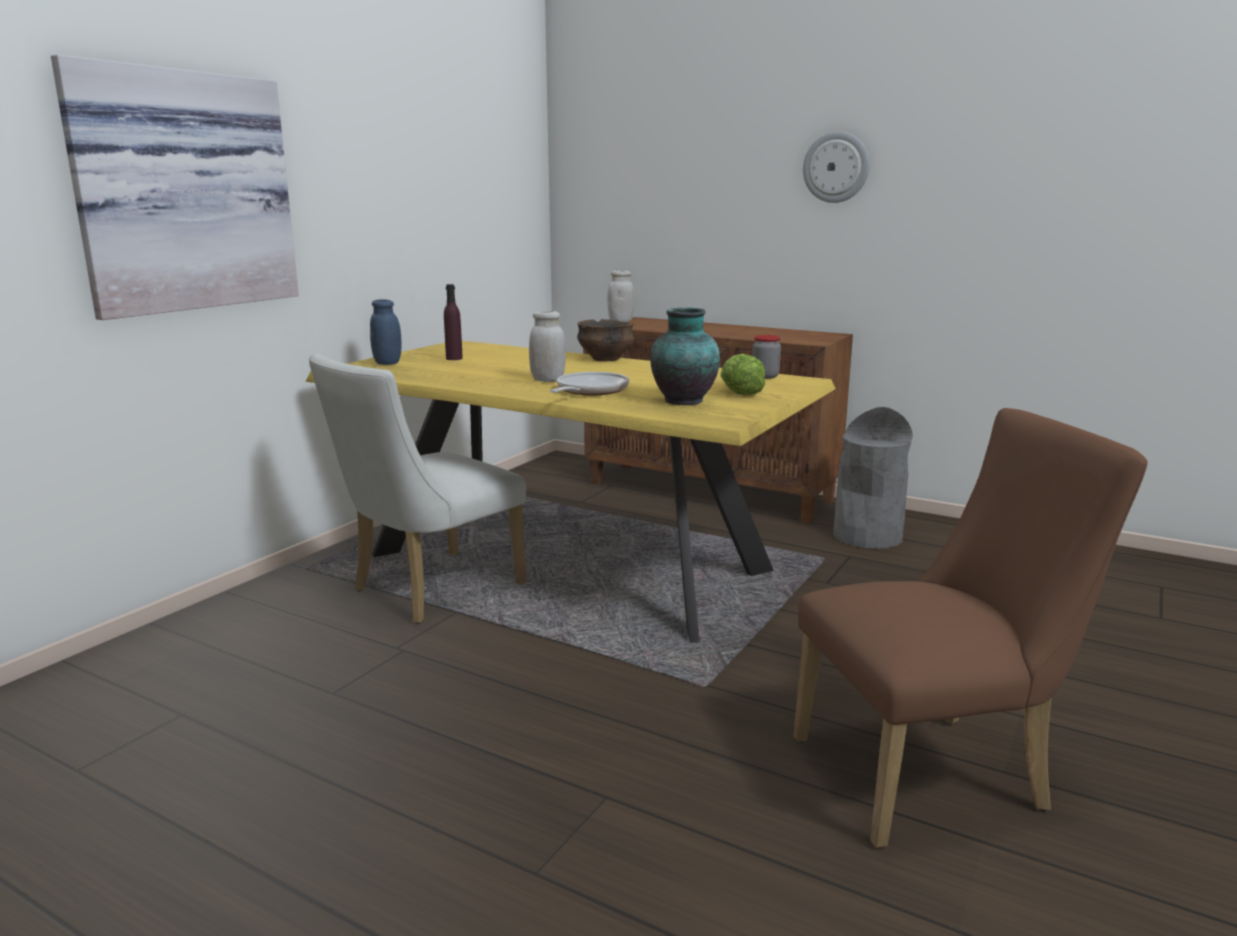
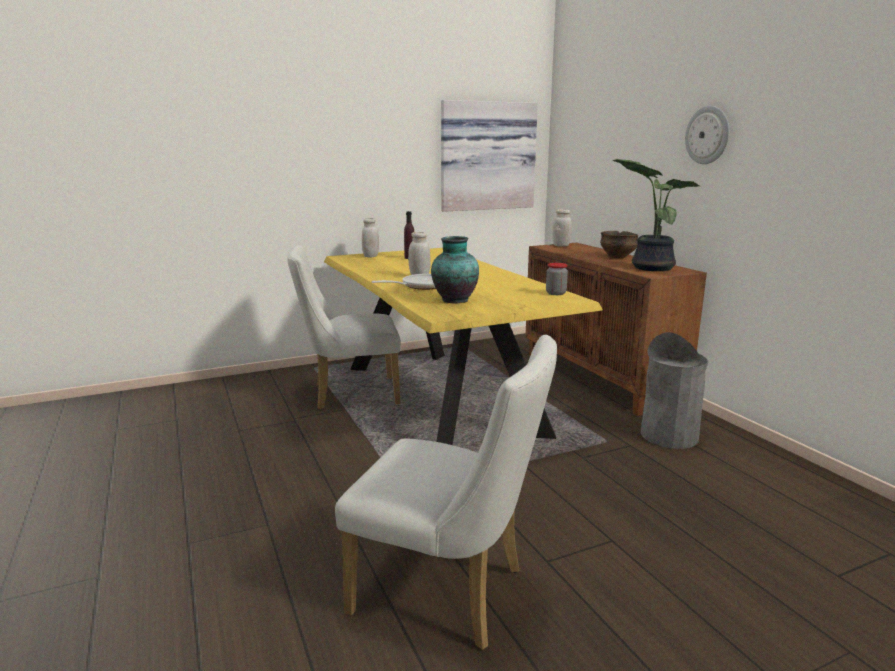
camera: 35 degrees right, 0 degrees up
picture [51,54,299,320] -> picture moved to [441,100,538,212]
blue jar [370,299,402,365] -> white jar [362,218,379,257]
bowl [577,319,634,362] -> bowl moved to [600,231,638,258]
lettuce [721,354,765,396] -> none
brown chair [794,408,1148,848] -> white chair [335,335,557,650]
none -> potted plant [613,159,700,271]

